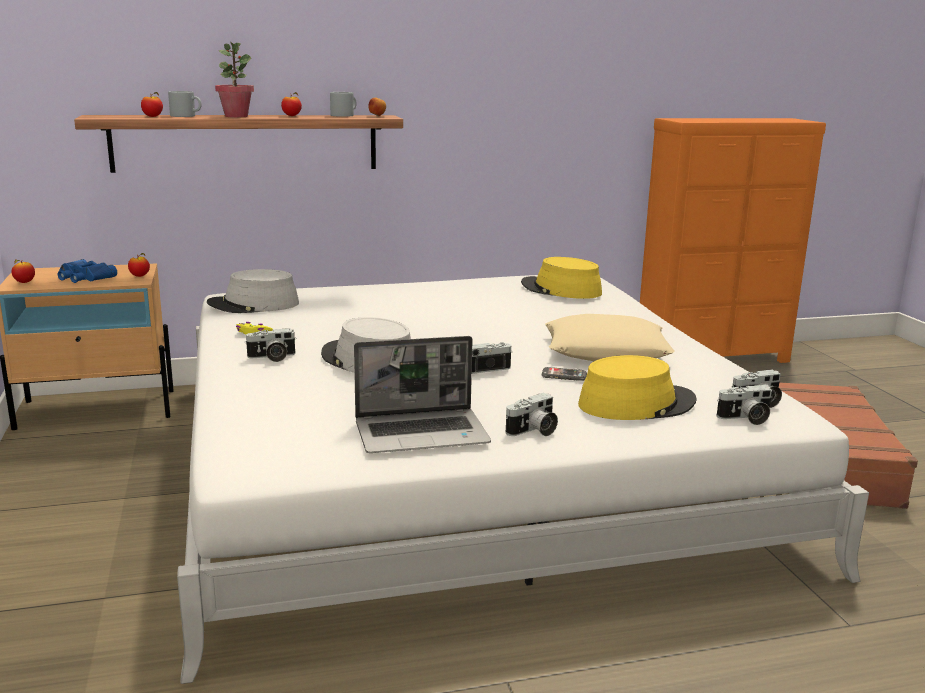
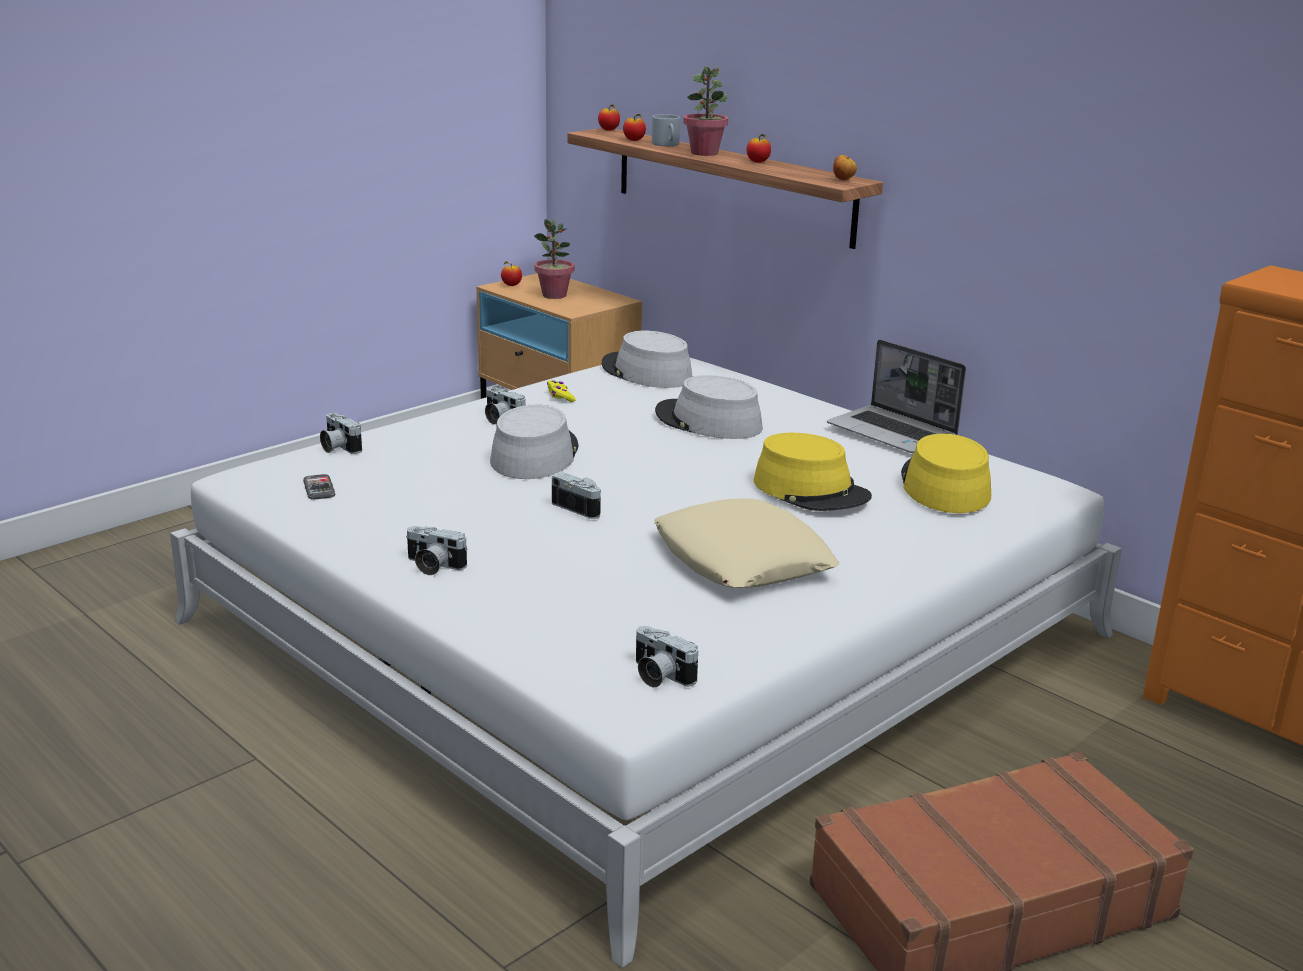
camera: 60 degrees right, 5 degrees up
blue binoculars [58,259,117,283] -> potted plant [534,219,574,299]
apple [128,253,150,277] -> apple moved to [598,105,620,131]
grey mug [330,92,356,117] -> none
laptop [354,336,491,453] -> laptop moved to [827,340,966,454]
phone [542,367,587,381] -> phone moved to [303,474,335,500]
yellow hat [578,355,697,420] -> yellow hat moved to [754,433,872,511]
camera [716,385,772,425] -> camera moved to [320,413,362,454]
none -> grey hat [655,375,763,439]

